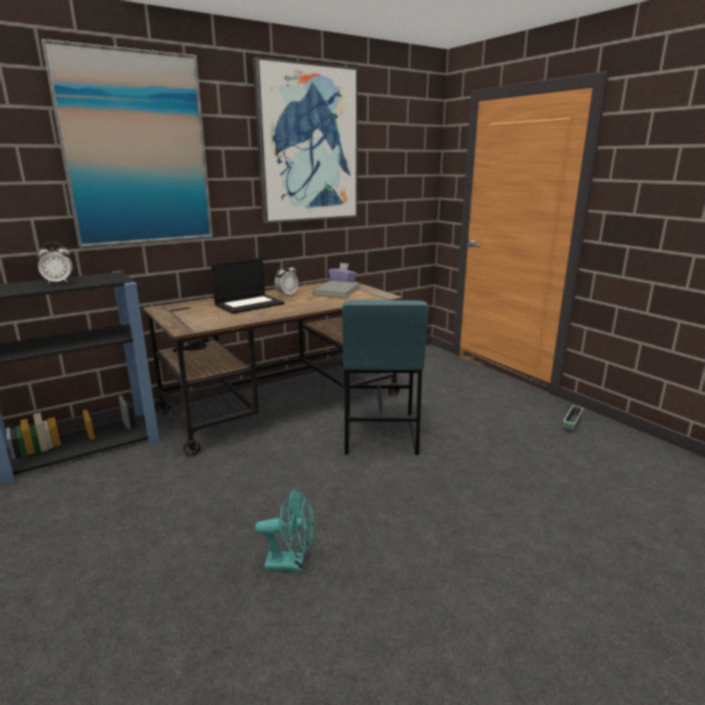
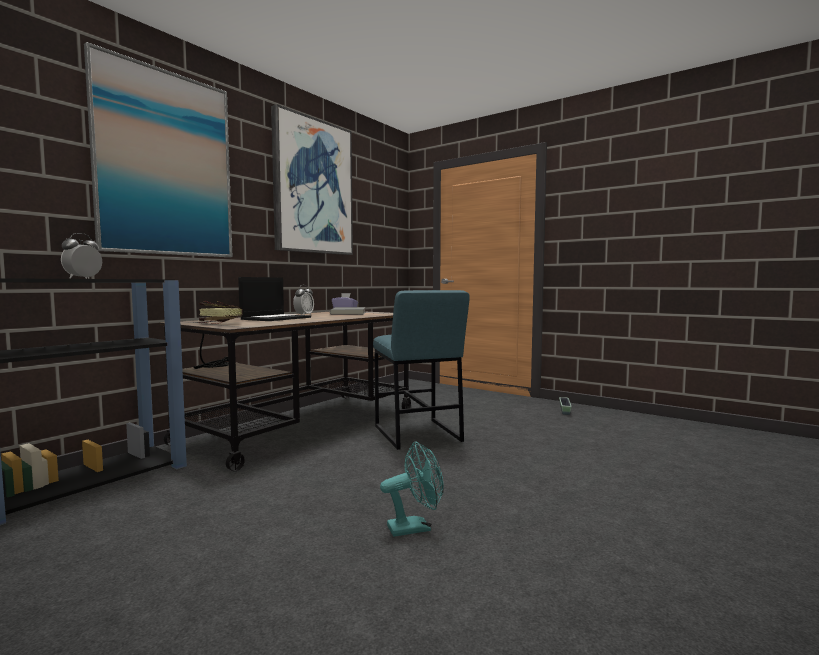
camera: 20 degrees left, 15 degrees down
alarm clock [36,242,73,284] -> alarm clock turned 150 degrees clockwise [61,233,102,279]
none -> book [199,301,243,324]

